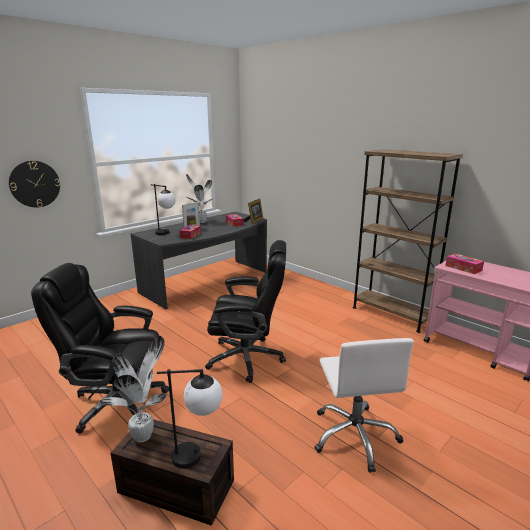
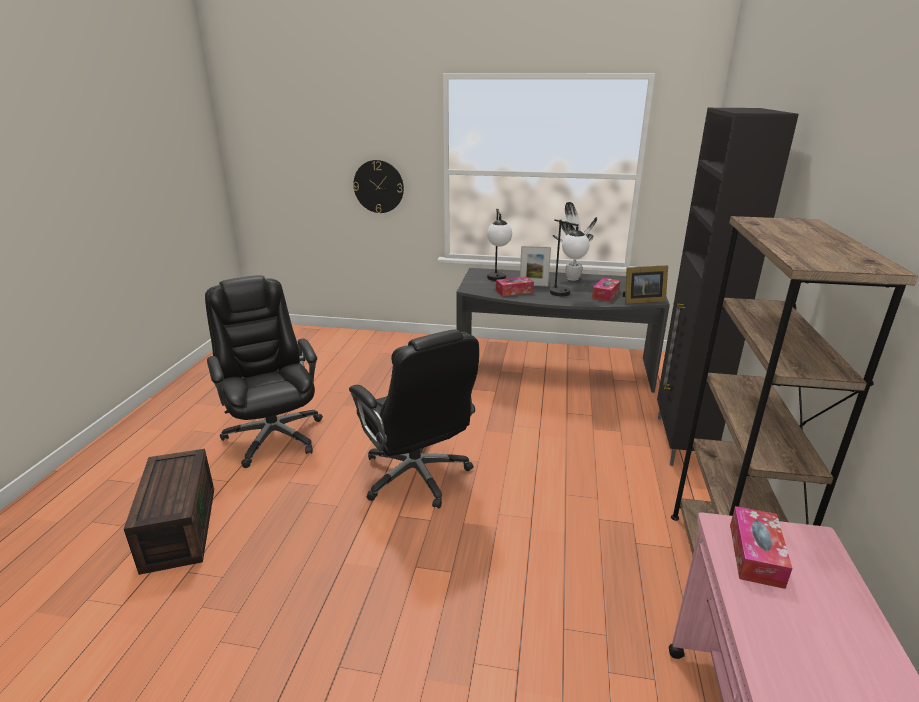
camera: 55 degrees right, 5 degrees up
potted plant [100,335,167,442] -> none
table lamp [157,369,223,469] -> table lamp moved to [550,219,589,296]
white office chair [314,338,414,473] -> none
none -> black cabinet [657,108,799,466]

